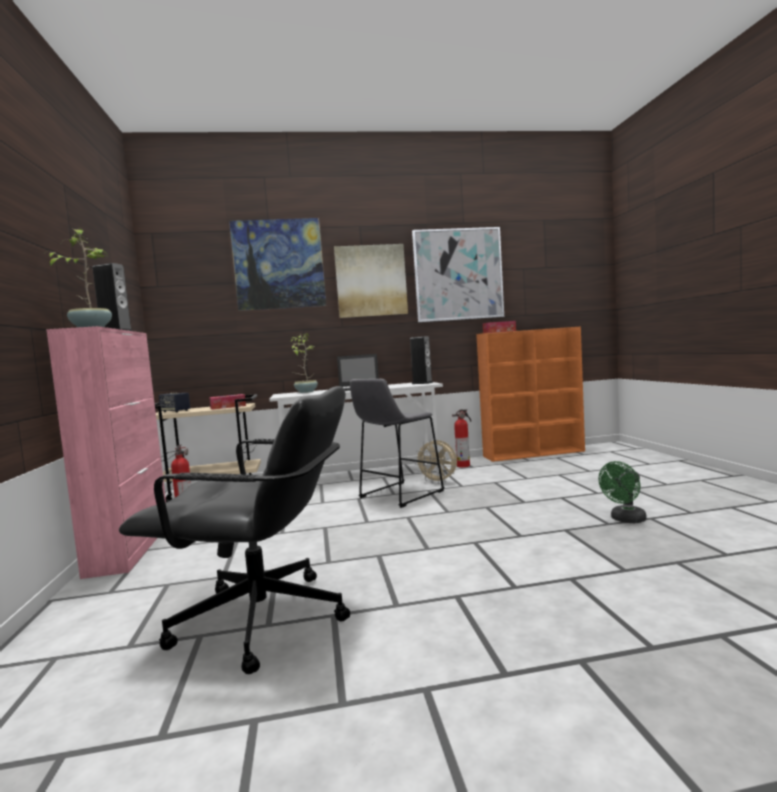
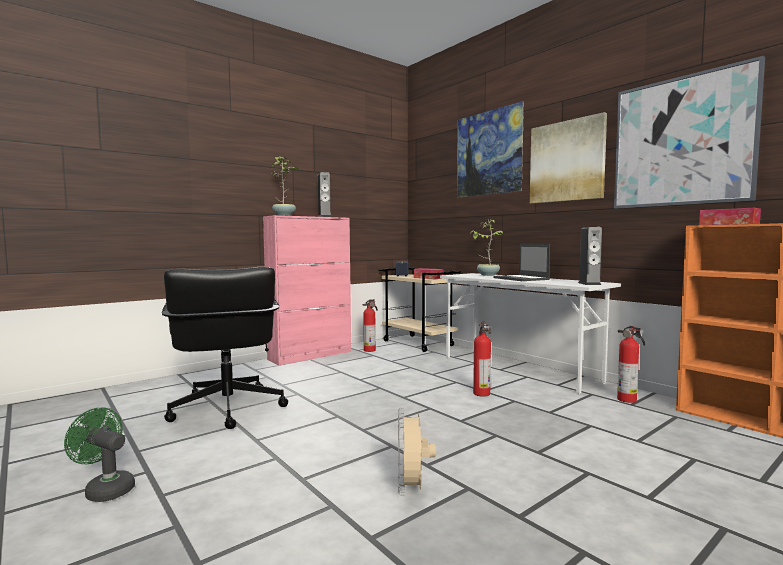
camera: 60 degrees right, 0 degrees up
grey stool [350,379,445,508] -> fire extinguisher [473,322,492,397]
beige fan [414,439,457,484] -> beige fan moved to [398,408,436,496]
green fan [599,461,646,523] -> green fan moved to [64,408,135,502]

